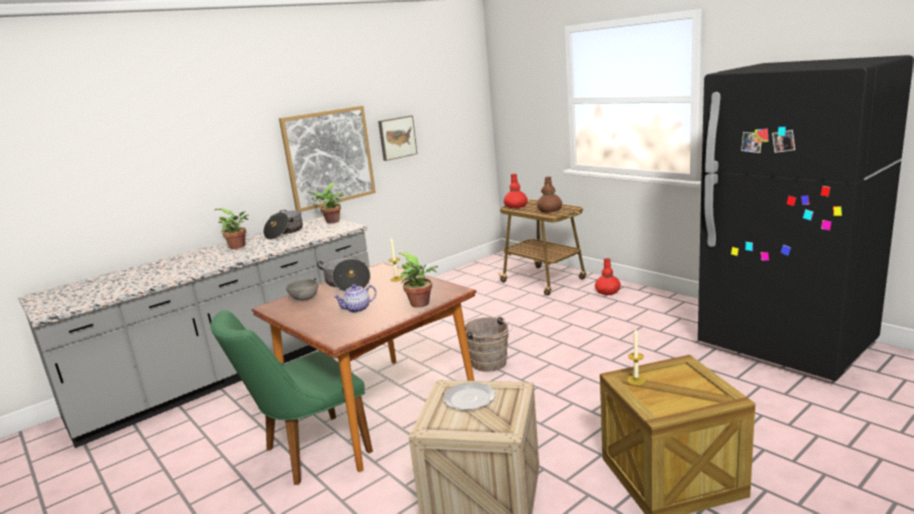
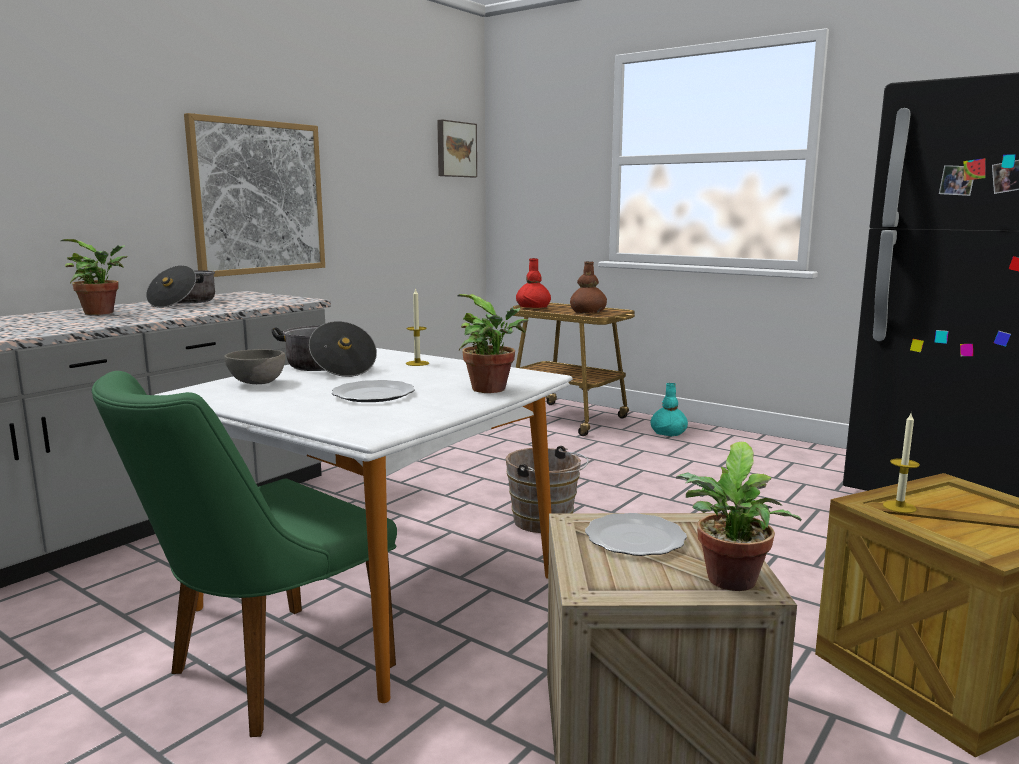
camera: 15 degrees left, 5 degrees down
brown dining table [251,263,477,472] -> white dining table [155,348,573,703]
potted plant [307,183,344,223] -> potted plant moved to [676,442,802,591]
teapot [333,284,377,313] -> plate [332,380,415,402]
picture [378,116,417,161] -> picture moved to [437,119,477,177]
red vase [595,258,621,295] -> turquoise vase [651,383,688,436]

